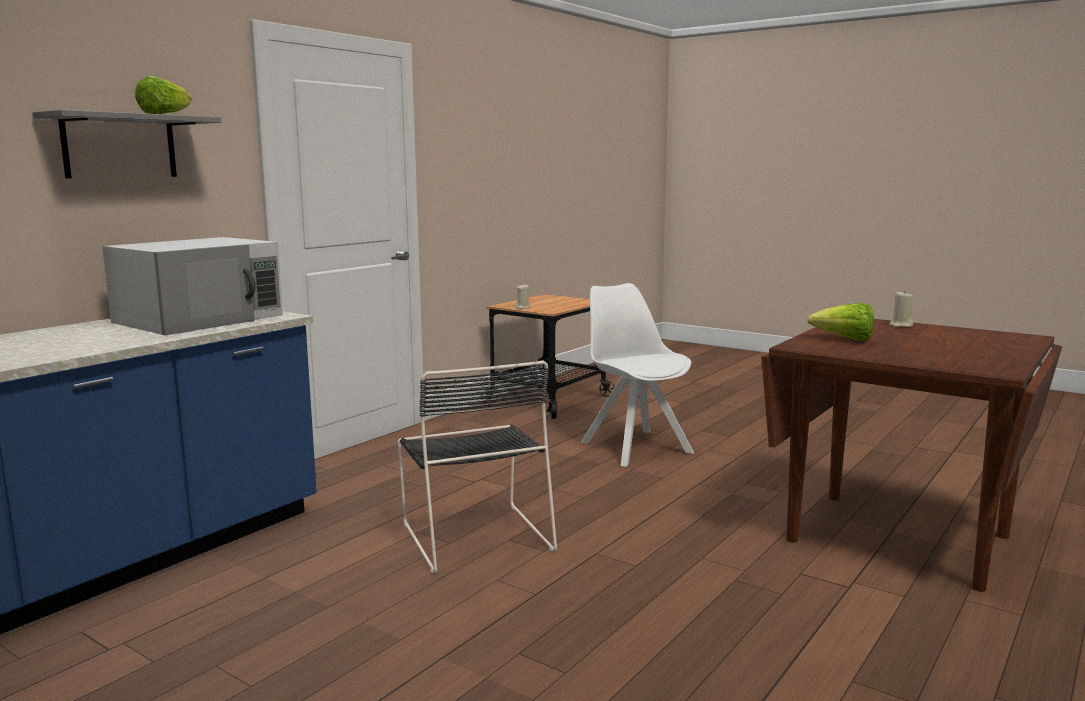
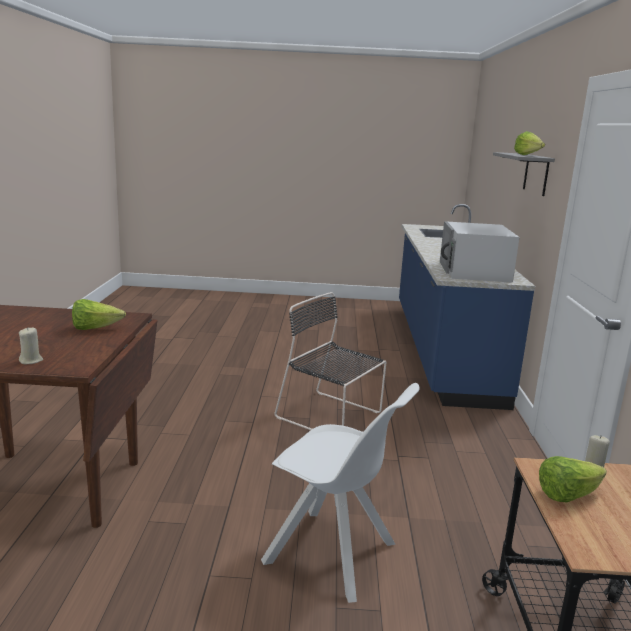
camera: 145 degrees right, 5 degrees up
none -> lettuce [539,456,607,502]

